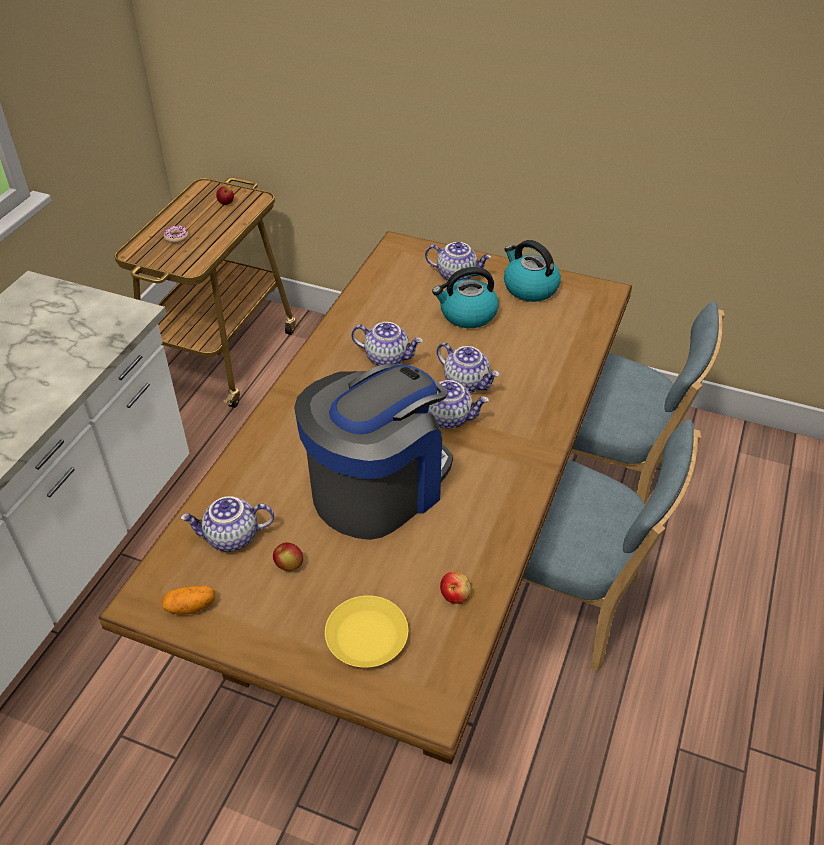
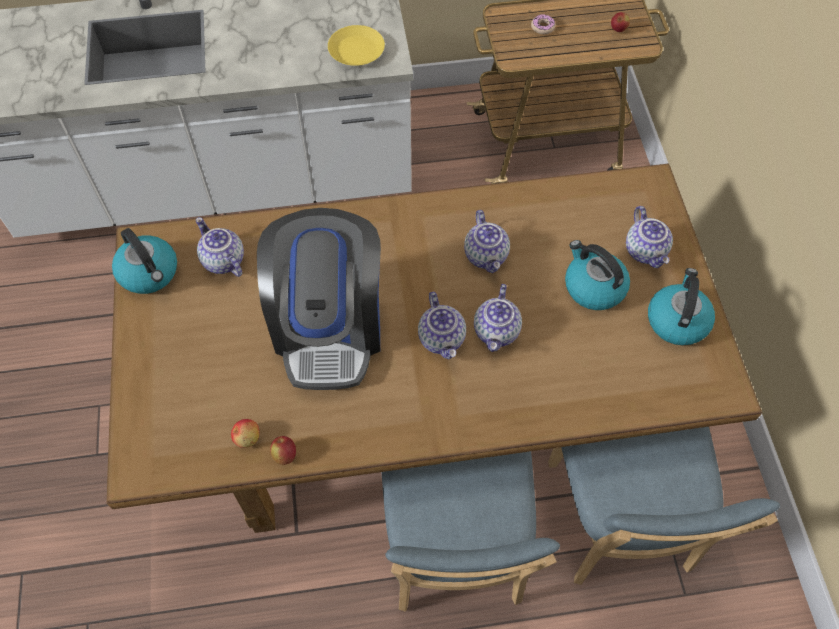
camera: 60 degrees right, 15 degrees up
potato [162,586,215,615] -> kettle [112,228,177,294]
apple [273,542,303,571] -> apple moved to [270,436,296,465]
coffee machine [294,364,453,540] -> coffee machine turned 75 degrees clockwise [257,208,381,390]
yellow plate [325,595,408,668] -> yellow plate moved to [328,25,385,66]

